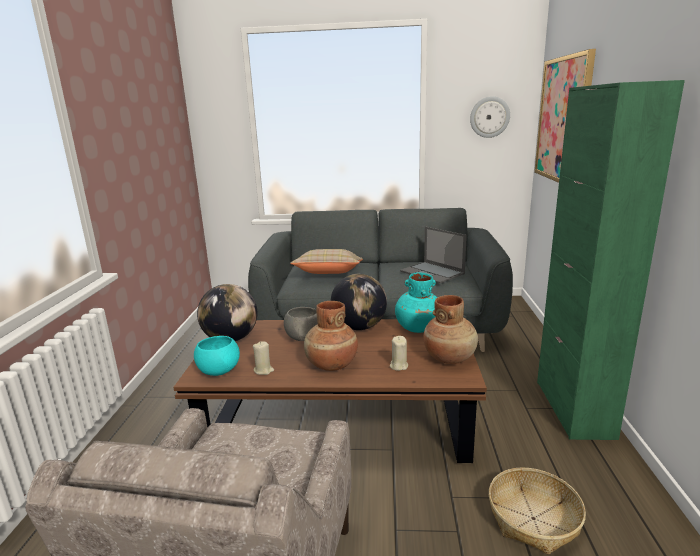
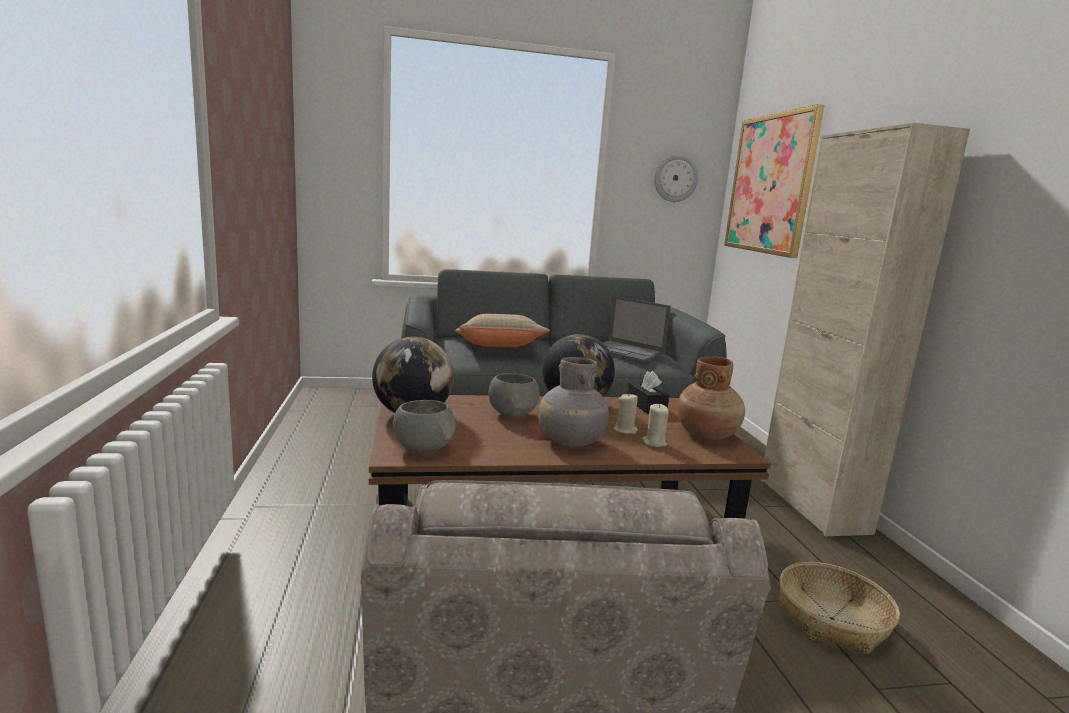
camera: 15 degrees left, 5 degrees down
turquoise bowl [194,336,240,376] -> grey bowl [393,400,455,453]
beige candle [253,341,274,375] -> beige candle moved to [613,393,638,434]
brown vase [304,301,358,371] -> grey vase [538,357,609,447]
turquoise vase [395,272,437,333] -> black tissue box [628,371,669,414]
green cabinet [537,80,685,440] -> beige cabinet [761,123,970,536]

